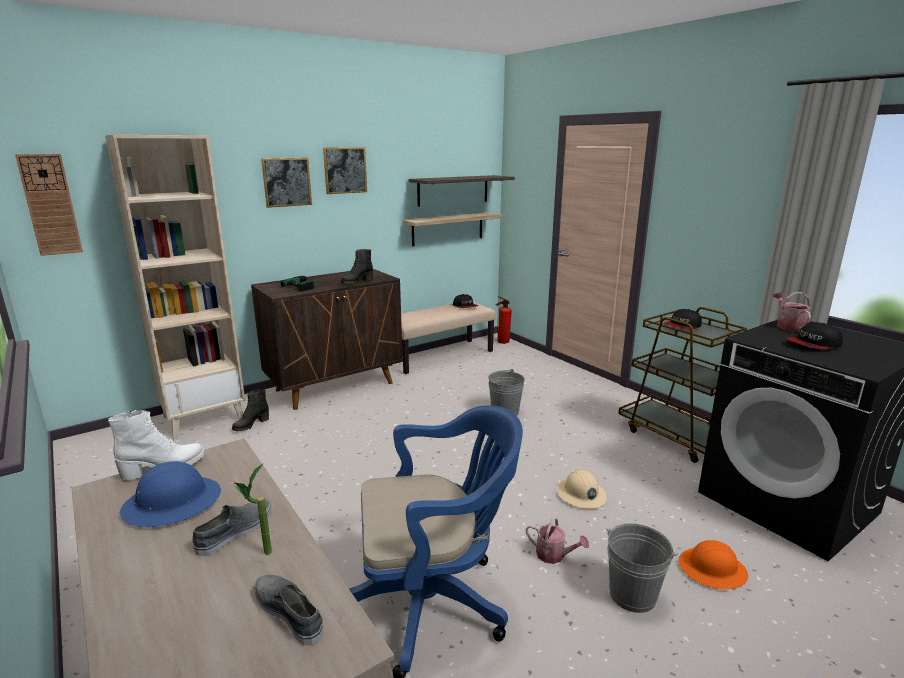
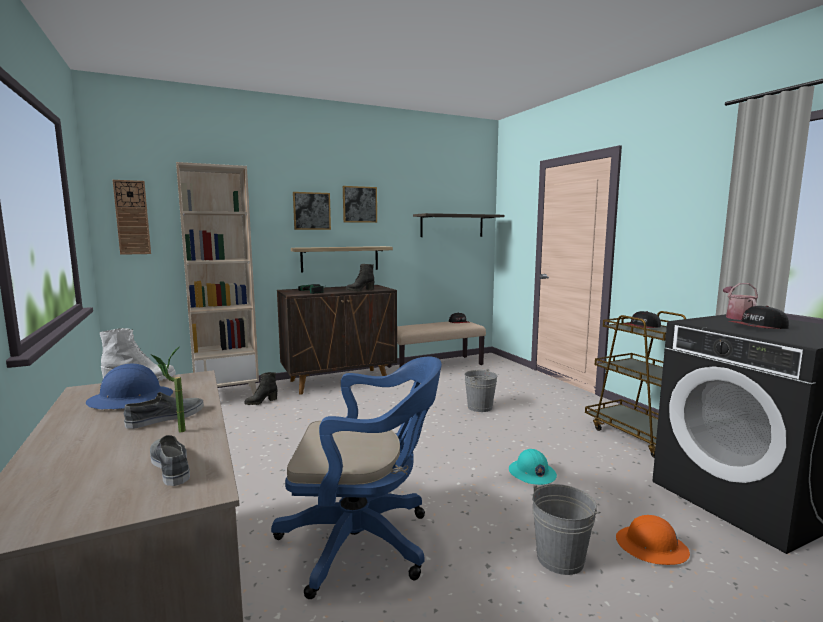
camera: 10 degrees right, 10 degrees down
shelf [403,212,502,246] -> shelf moved to [291,246,393,273]
fire extinguisher [496,296,512,344] -> none
watering can [526,518,589,564] -> none
beige hard hat [557,470,607,509] -> turquoise hard hat [509,449,557,485]

